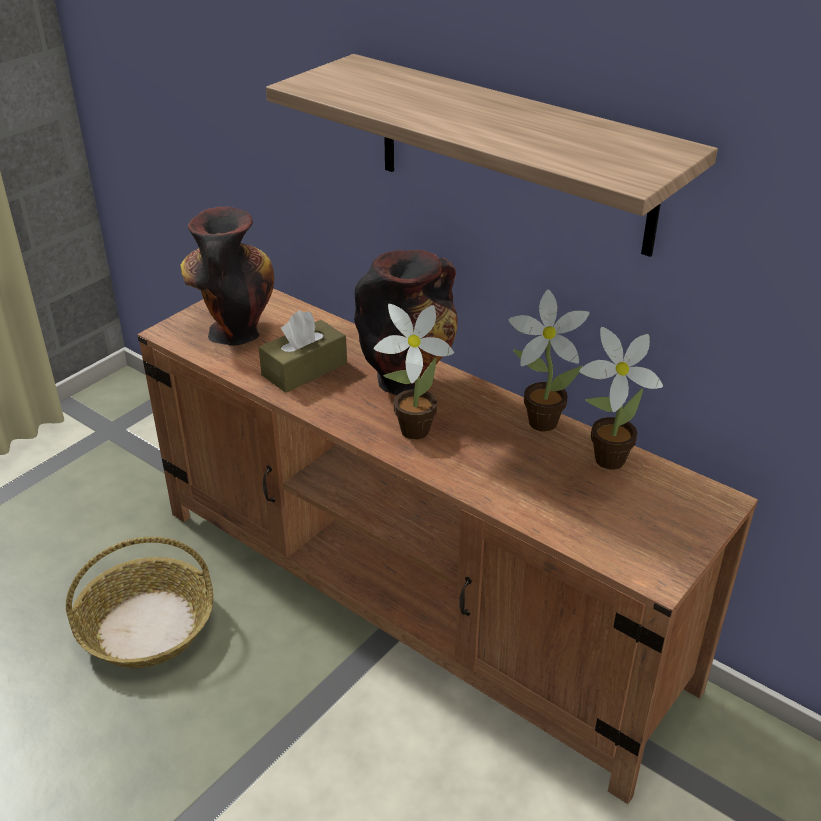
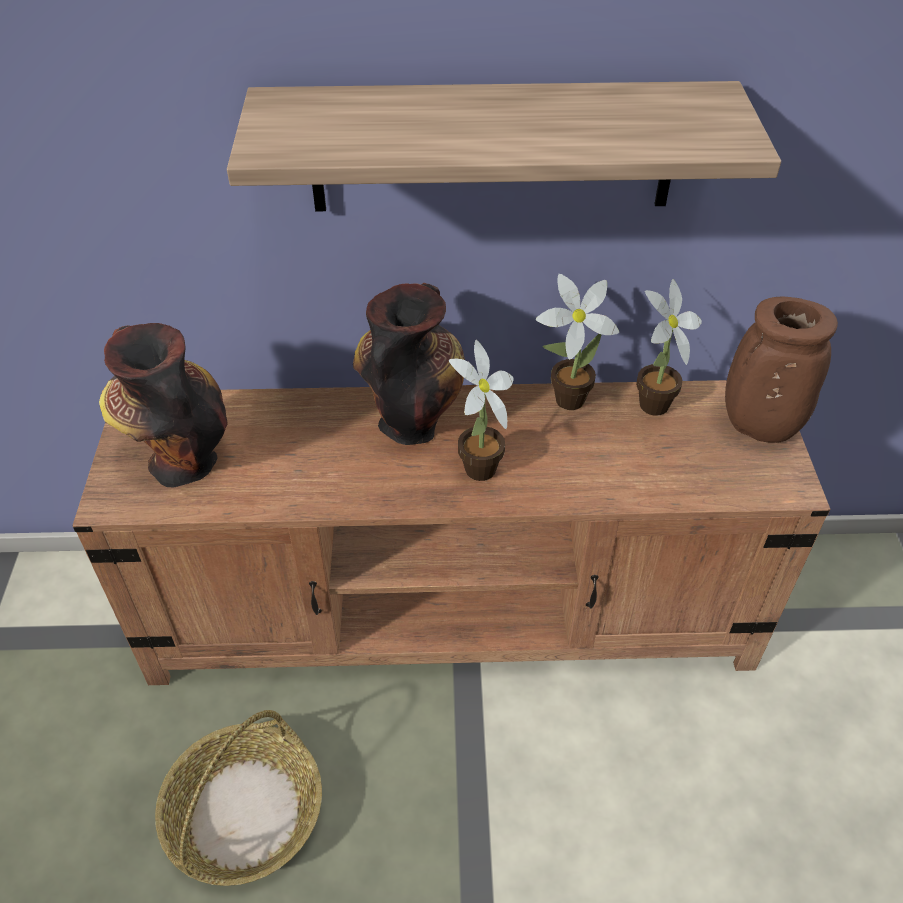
camera: 40 degrees left, 10 degrees up
brown tissue box [259,310,347,393] -> none
none -> brown vase [725,296,838,443]

